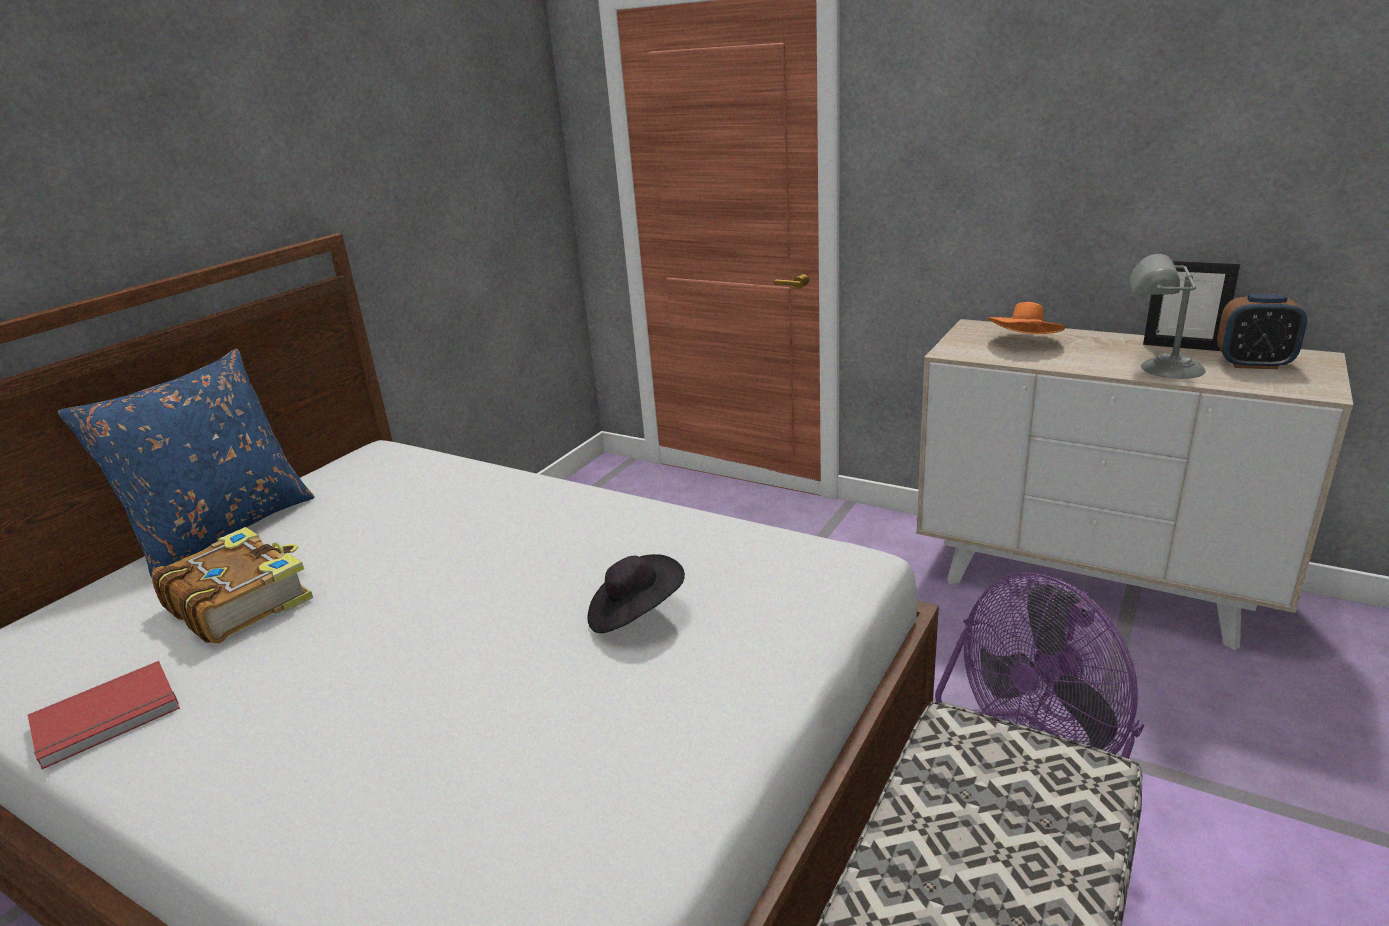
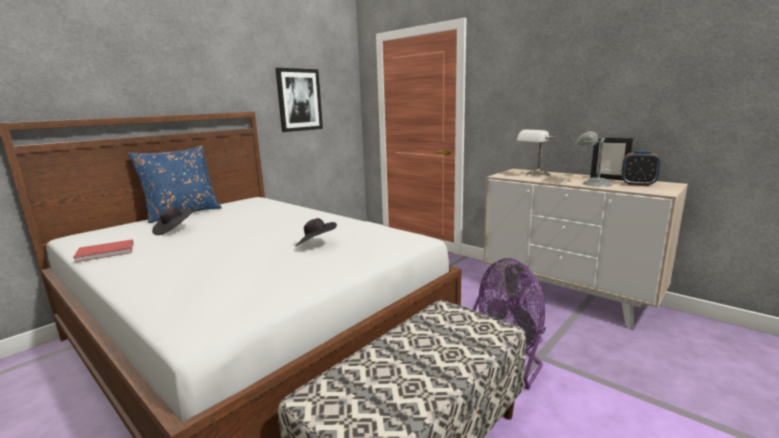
camera: 10 degrees right, 10 degrees down
book [152,527,313,644] -> black hat [152,207,193,235]
orange hat [988,302,1065,334] -> white table lamp [517,130,555,177]
none -> picture [275,68,323,132]

